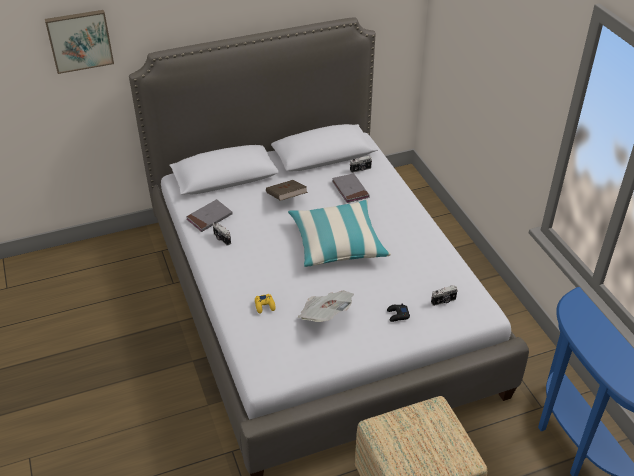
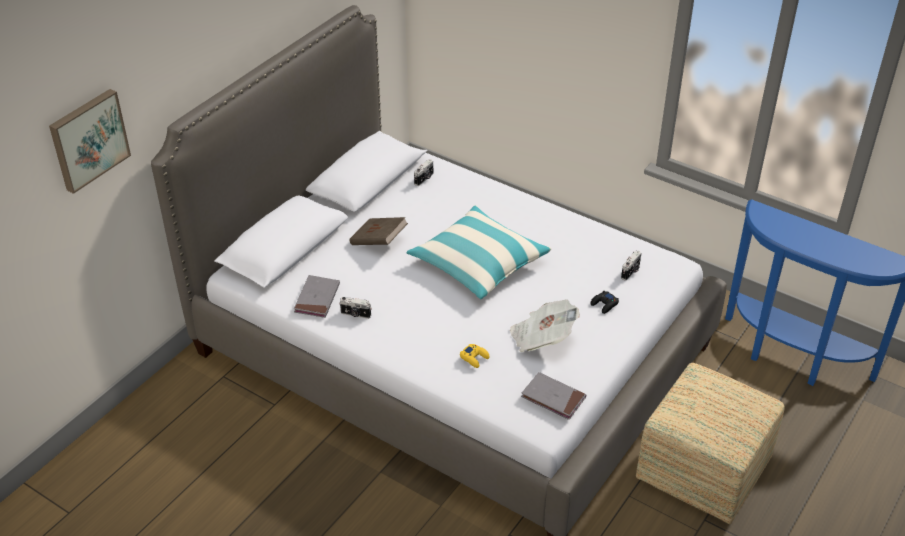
camera: 35 degrees left, 0 degrees up
grey book [332,173,370,203] -> grey book moved to [521,372,586,420]

